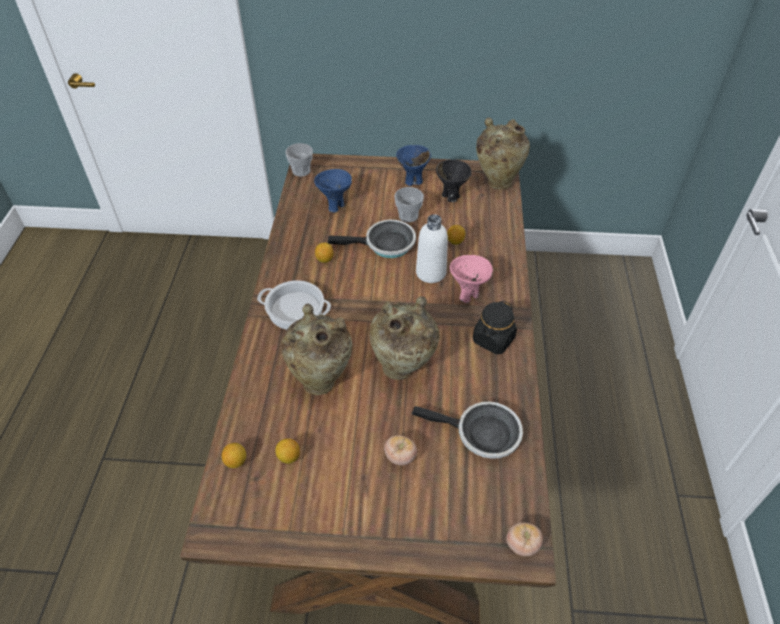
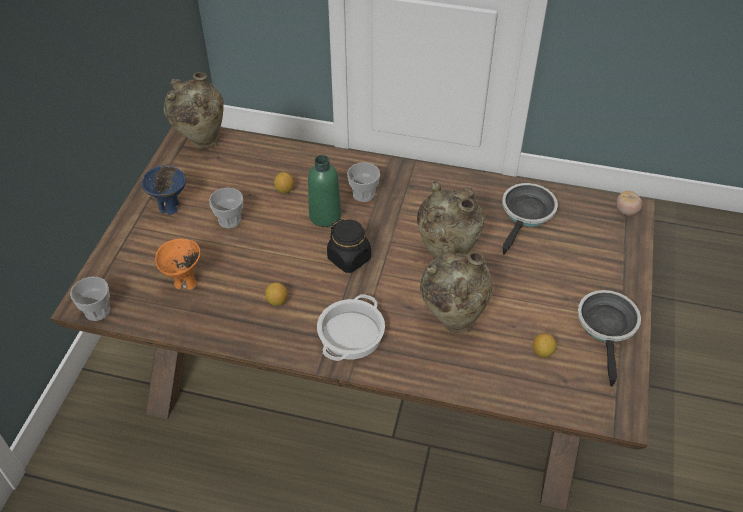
camera: 80 degrees left, 0 degrees up
lemon [222,443,246,468] -> none
blue bowl [314,169,352,213] -> orange bowl [155,239,201,290]
frying pan [328,220,416,258] -> frying pan moved to [577,290,641,387]
tomato [384,435,417,465] -> none
white bottle [416,214,448,283] -> green bottle [308,155,342,227]
black bowl [436,160,472,202] -> none
pink bowl [450,255,493,303] -> cup [347,162,380,202]
black jar [473,301,517,354] -> black jar moved to [327,219,371,273]

